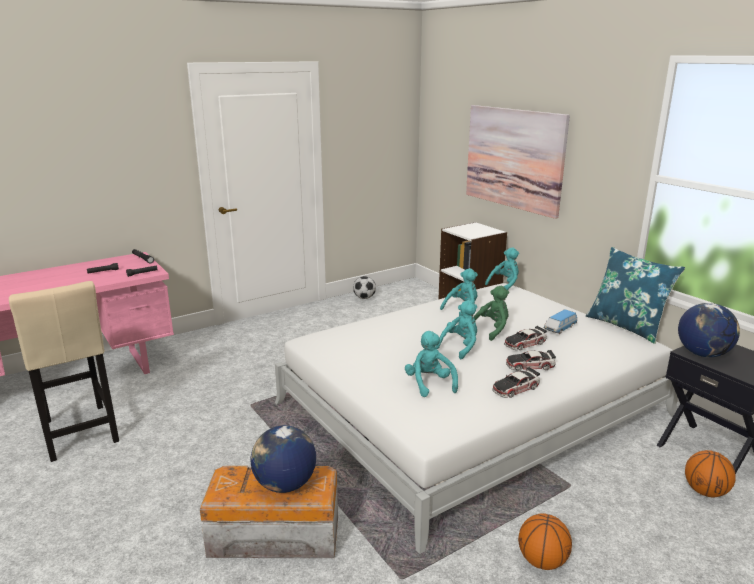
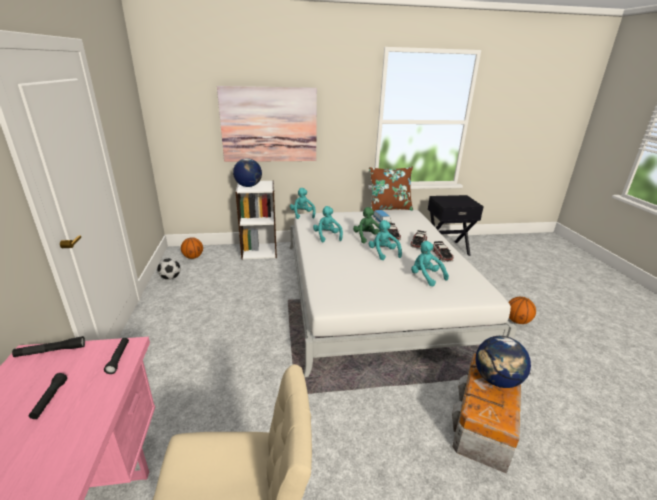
camera: 65 degrees left, 5 degrees up
turquoise plush toy [405,331,458,397] -> turquoise plush toy turned 45 degrees clockwise [411,241,449,286]
blue pillow [586,247,685,344] -> brown pillow [369,166,413,211]
globe [678,303,740,357] -> globe moved to [233,158,262,187]
basketball [685,450,736,497] -> basketball moved to [181,237,203,259]

